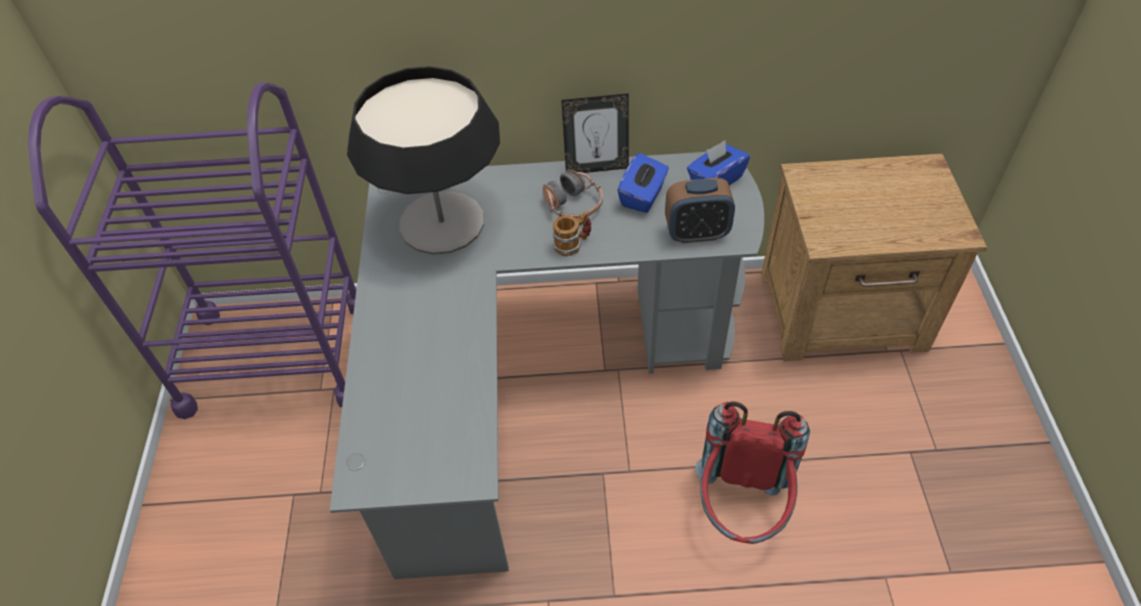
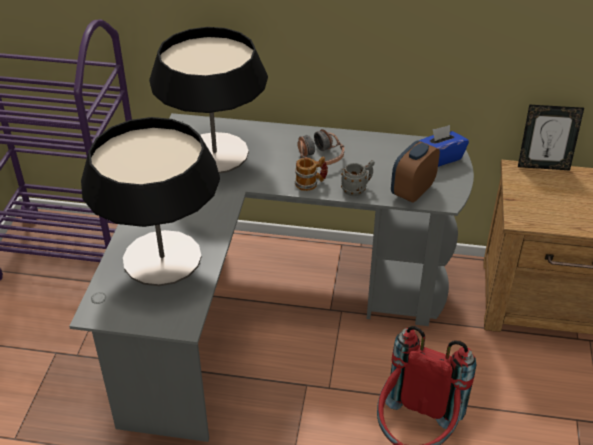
camera: 10 degrees right, 10 degrees down
picture frame [561,93,629,173] -> picture frame moved to [518,105,584,170]
blue tissue box [618,153,669,213] -> none
alarm clock [665,178,735,243] -> alarm clock turned 120 degrees clockwise [391,141,440,203]
none -> table lamp [81,117,220,286]
none -> grey mug [341,160,375,196]

